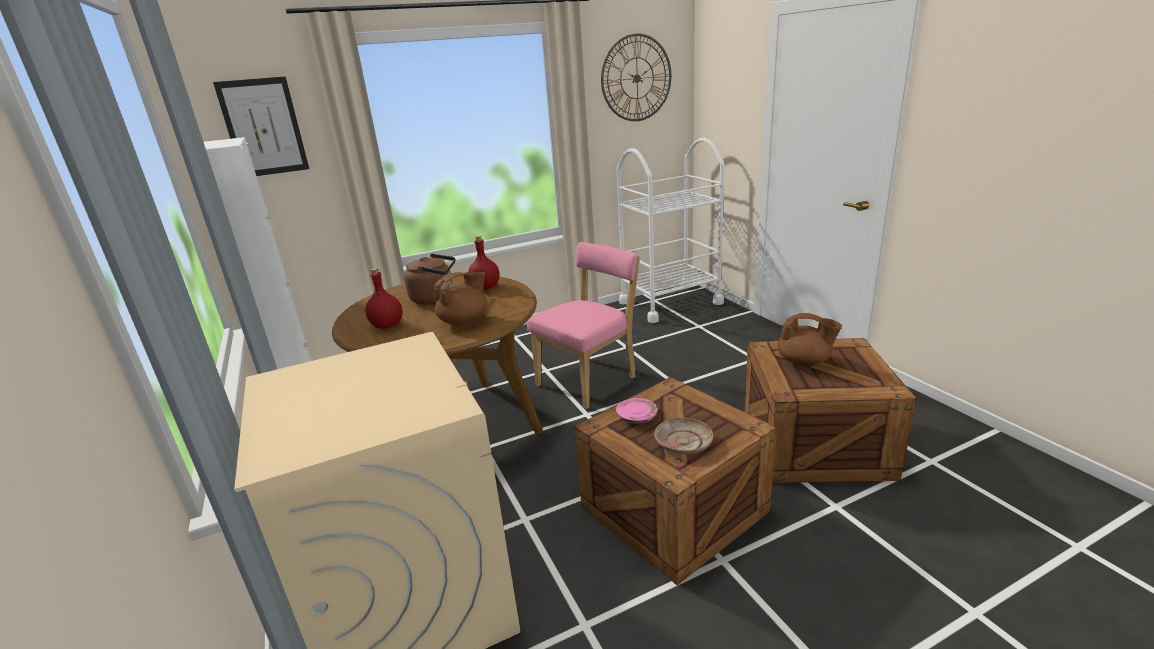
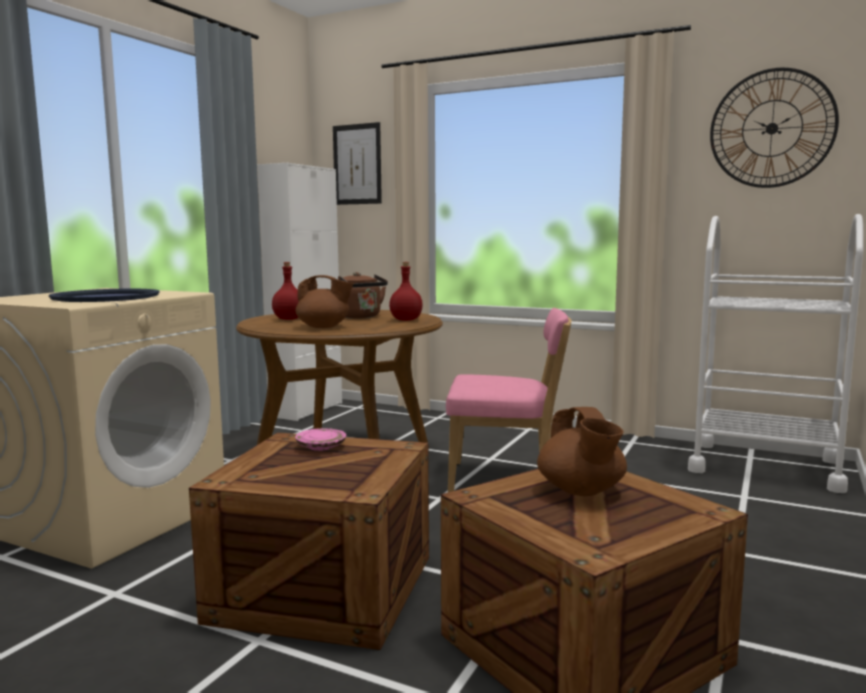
camera: 50 degrees right, 15 degrees down
beige plate [654,418,713,454] -> none
none -> blue tray [49,289,160,302]

